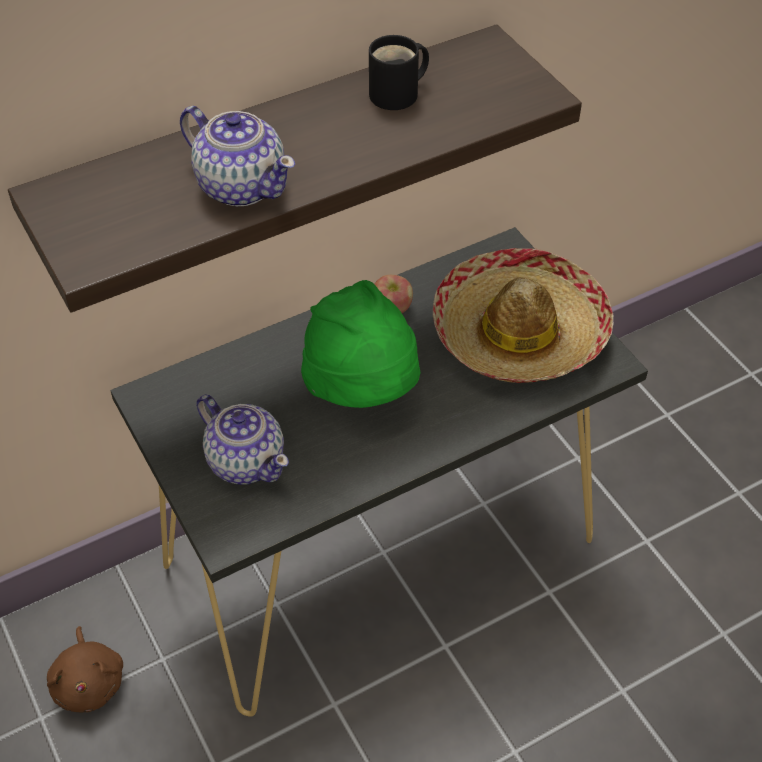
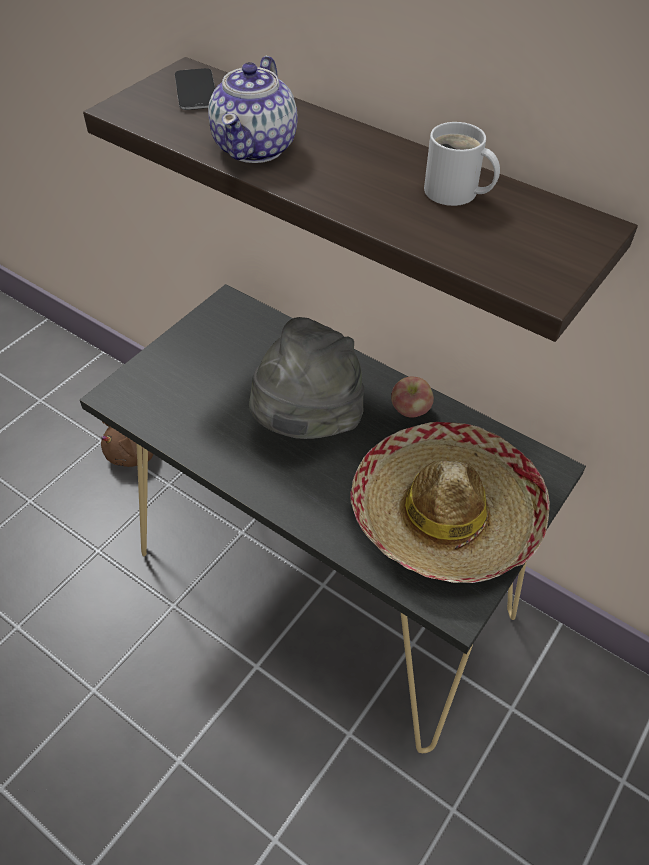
camera: 65 degrees right, 0 degrees up
teapot [196,394,289,484] -> none
green hat [301,280,421,408] -> grey hat [249,317,364,439]
black mug [369,35,429,110] -> white mug [424,122,500,206]
none -> phone [175,68,215,110]

